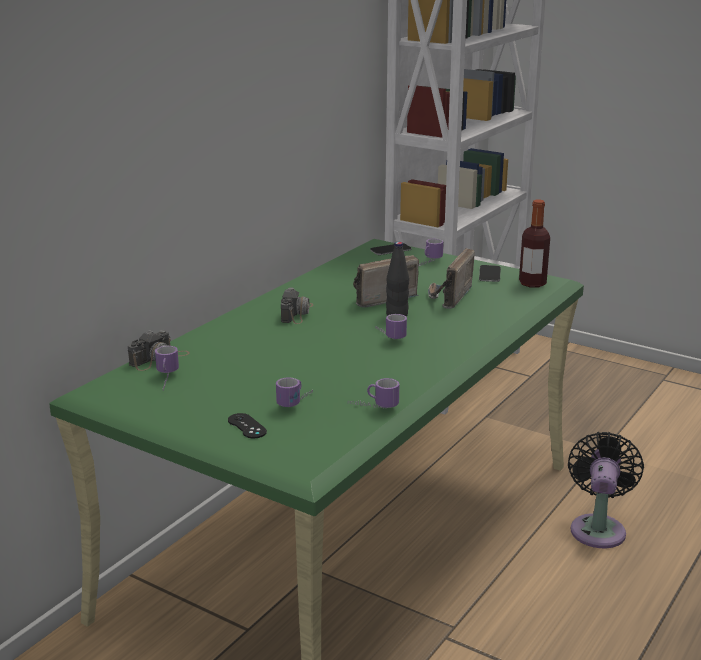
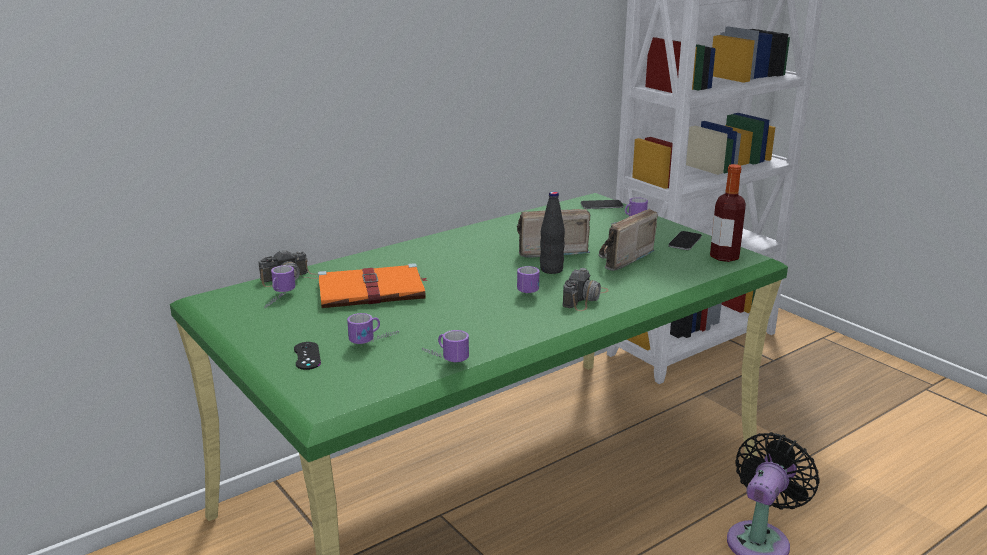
camera: 20 degrees right, 0 degrees up
camera [281,287,313,324] -> camera moved to [563,268,609,311]
none -> orange book [318,263,428,308]

